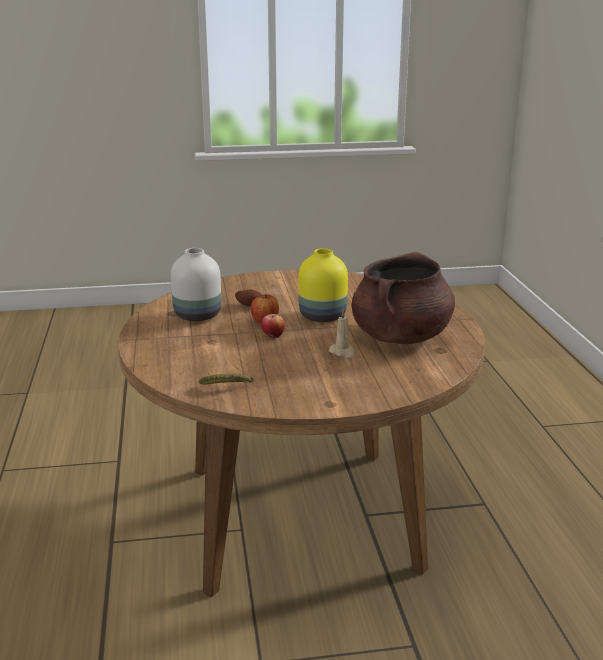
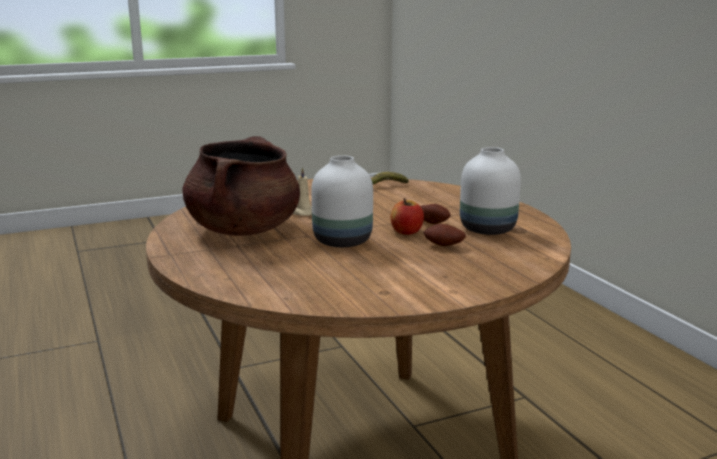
camera: 165 degrees right, 5 degrees down
apple [261,314,285,339] -> none
yellow vase [298,248,348,322] -> white vase [311,155,373,247]
none -> potato [420,204,450,224]

